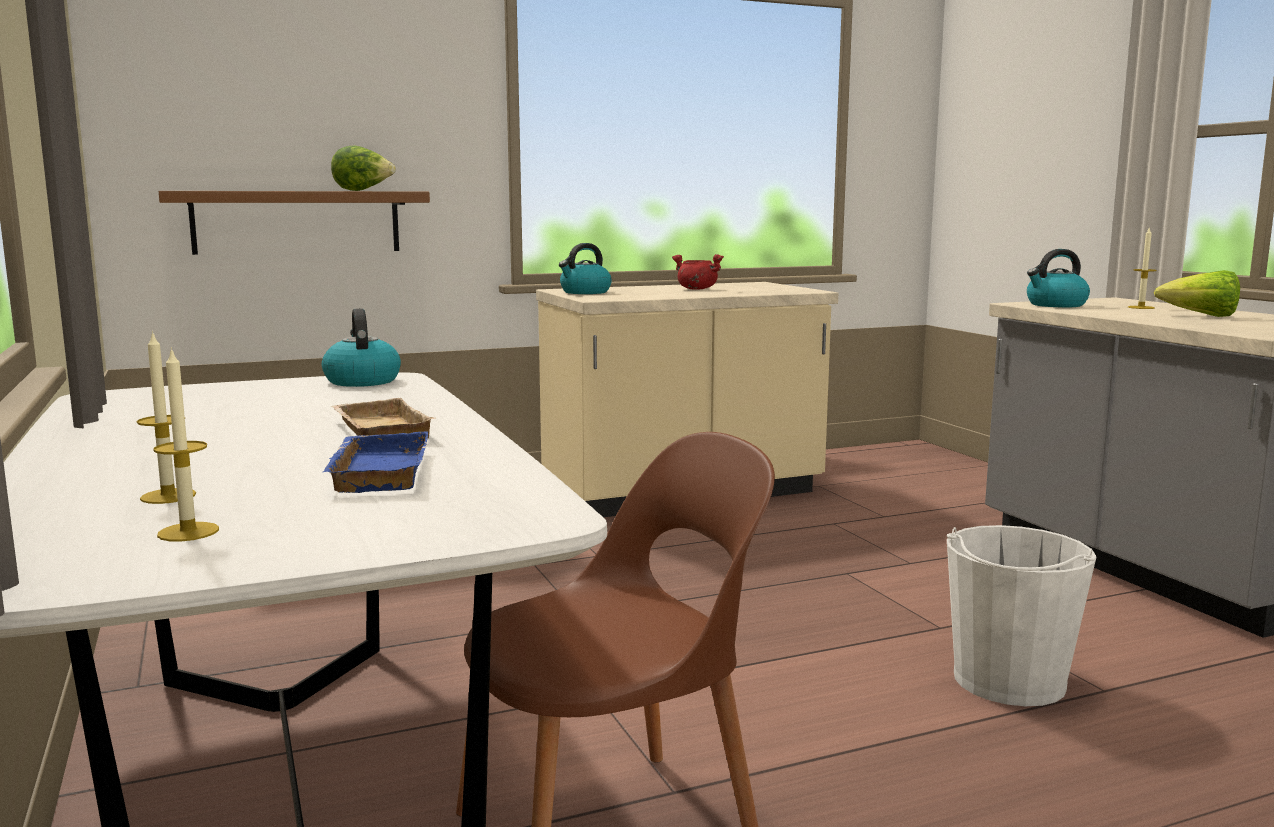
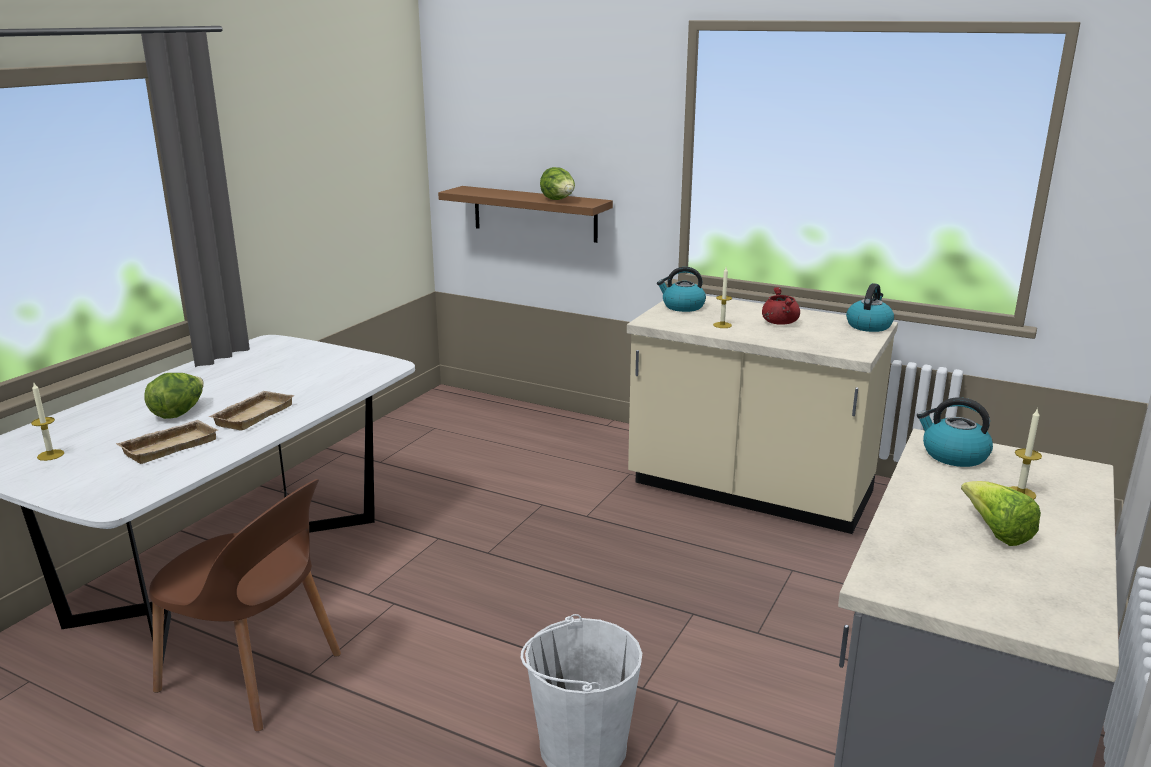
camera: 50 degrees right, 10 degrees up
candle [137,331,196,504] -> candle moved to [713,267,732,328]
kettle [322,309,401,387] -> kettle moved to [846,283,894,332]
blue tray [323,431,428,493] -> beige tray [116,420,218,464]
none -> lettuce [144,373,204,419]

